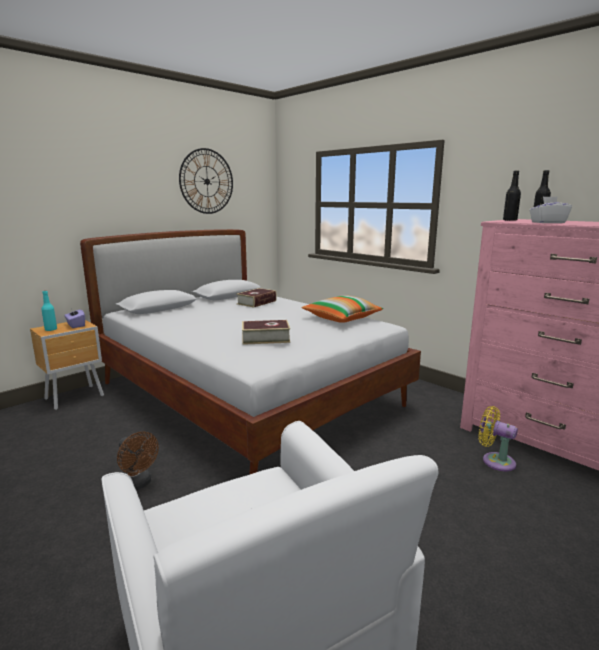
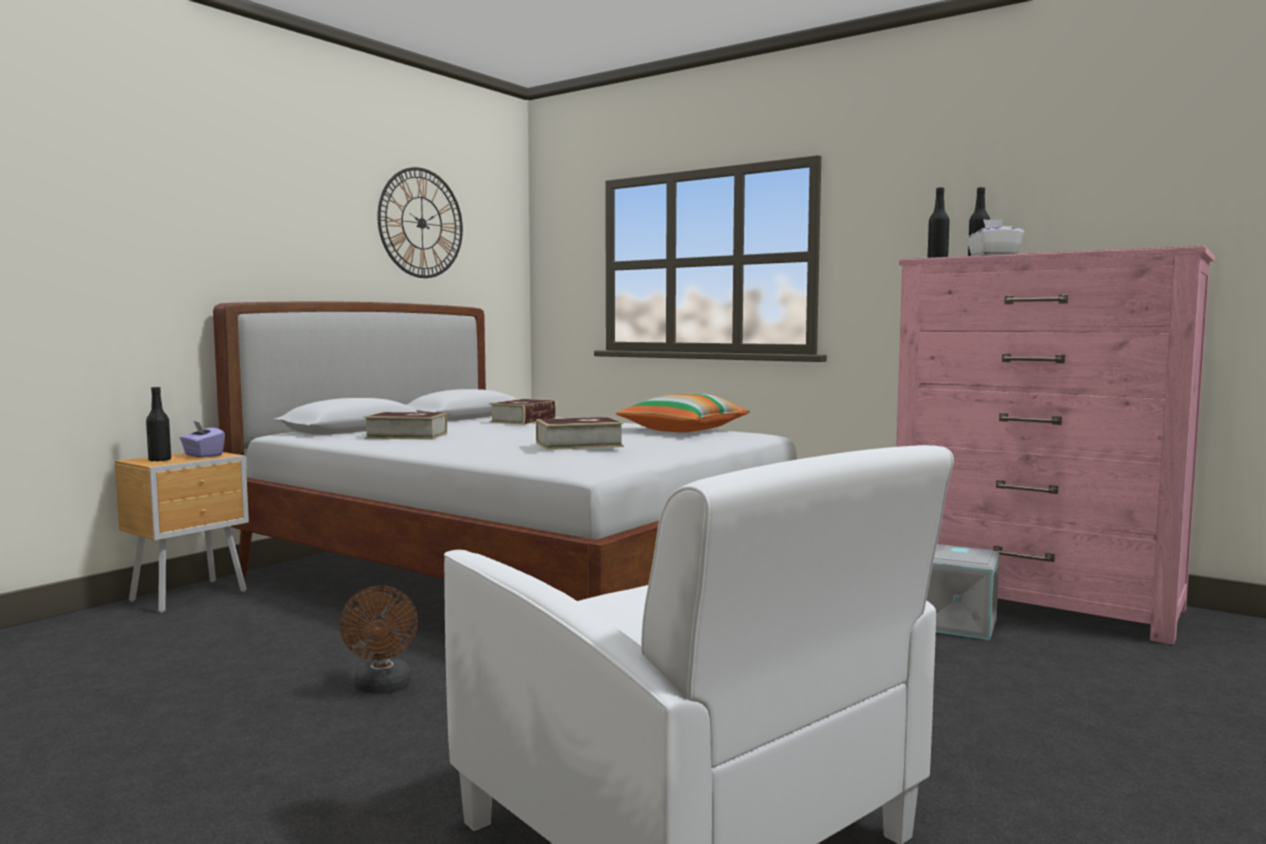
camera: 10 degrees left, 10 degrees down
turquoise bottle [41,291,57,331] -> black bottle [146,387,171,461]
brown fan [117,431,159,491] -> brown fan turned 45 degrees clockwise [339,586,418,693]
yellow fan [478,406,518,471] -> grey storage box [926,544,1000,640]
none -> book [364,412,447,440]

